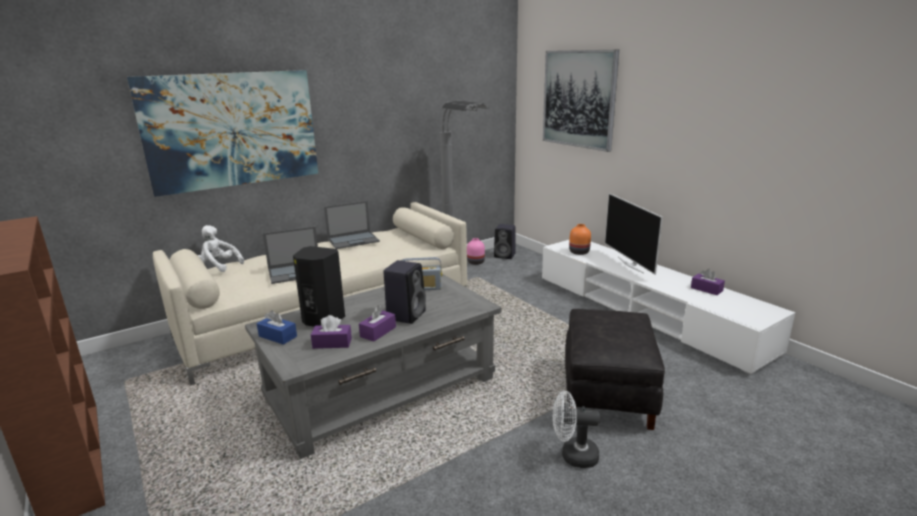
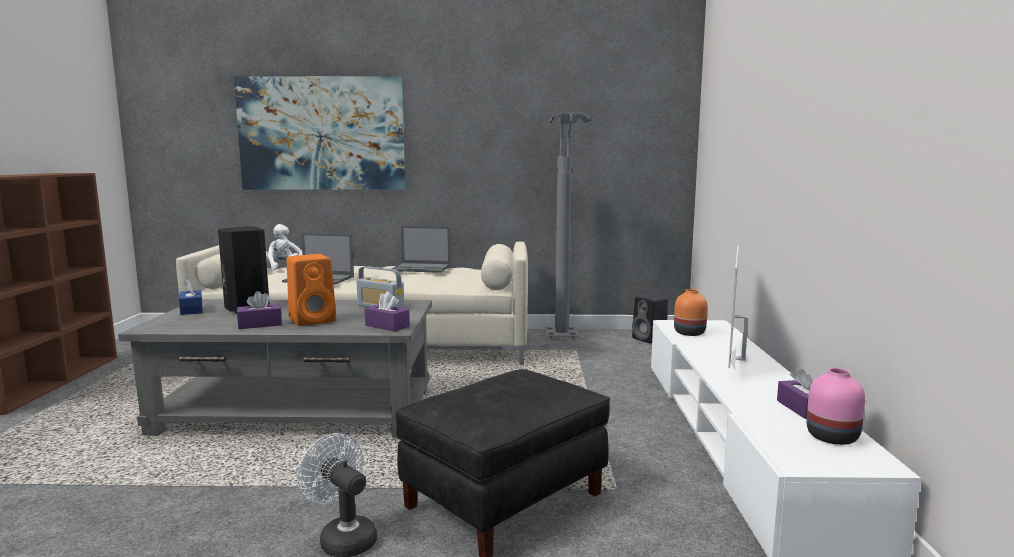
camera: 35 degrees right, 10 degrees down
purple tissue box [311,315,352,349] -> purple tissue box moved to [365,292,410,332]
black speaker [383,260,426,324] -> orange speaker [287,254,336,326]
pink vase [467,238,485,265] -> pink vase moved to [806,368,865,445]
picture [543,50,619,152] -> none

